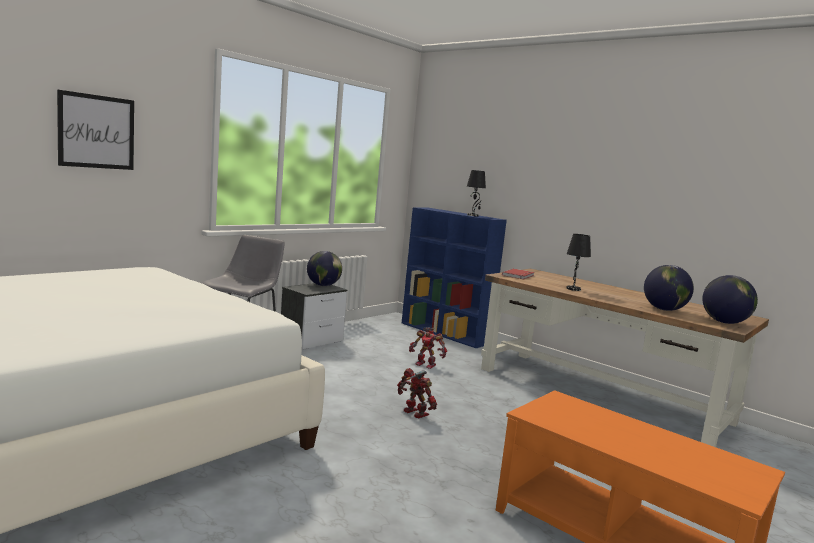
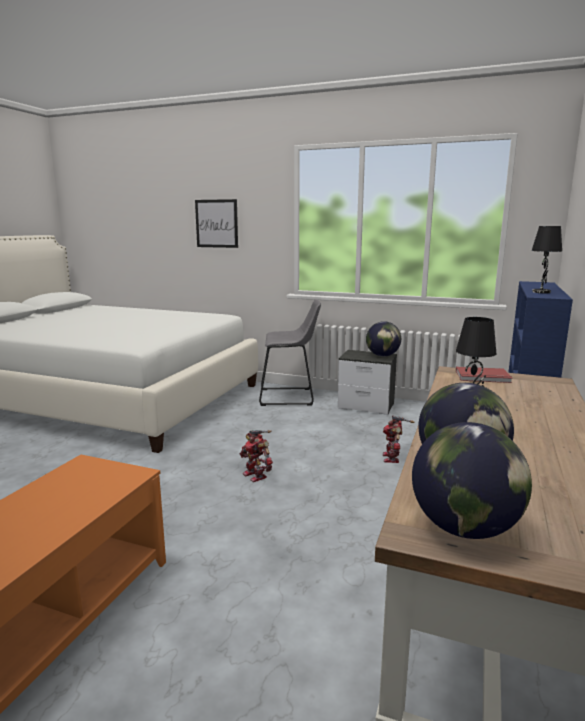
camera: 70 degrees right, 5 degrees up
toy robot [397,368,437,418] -> toy robot turned 120 degrees clockwise [240,430,273,482]

